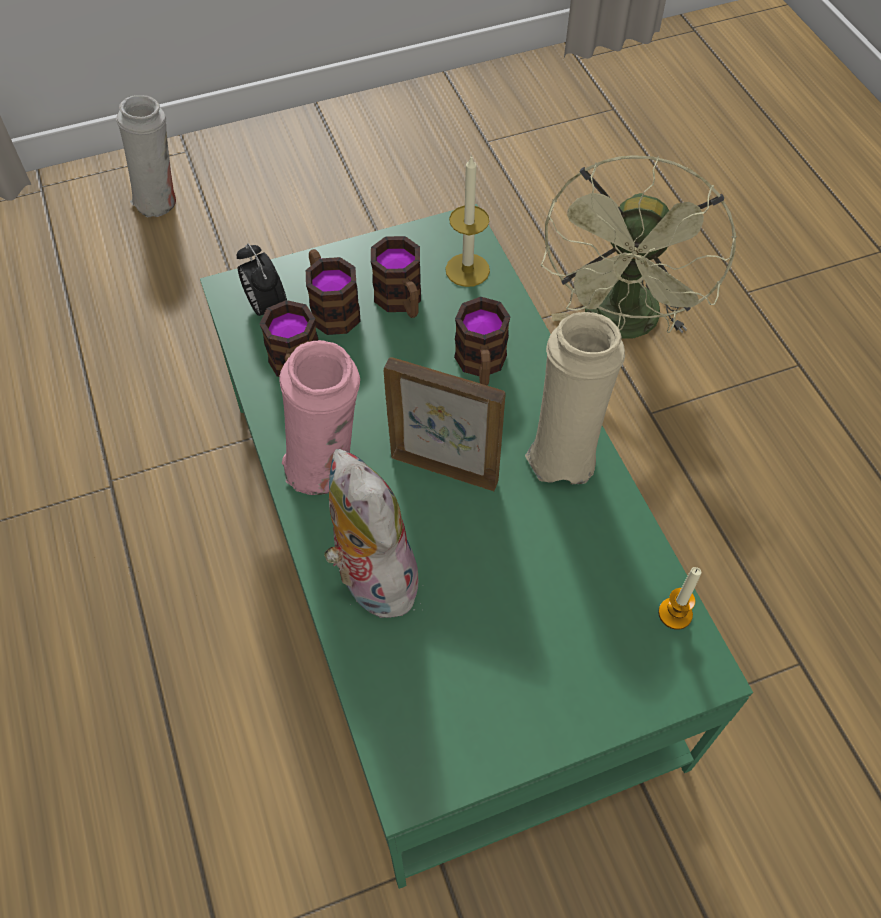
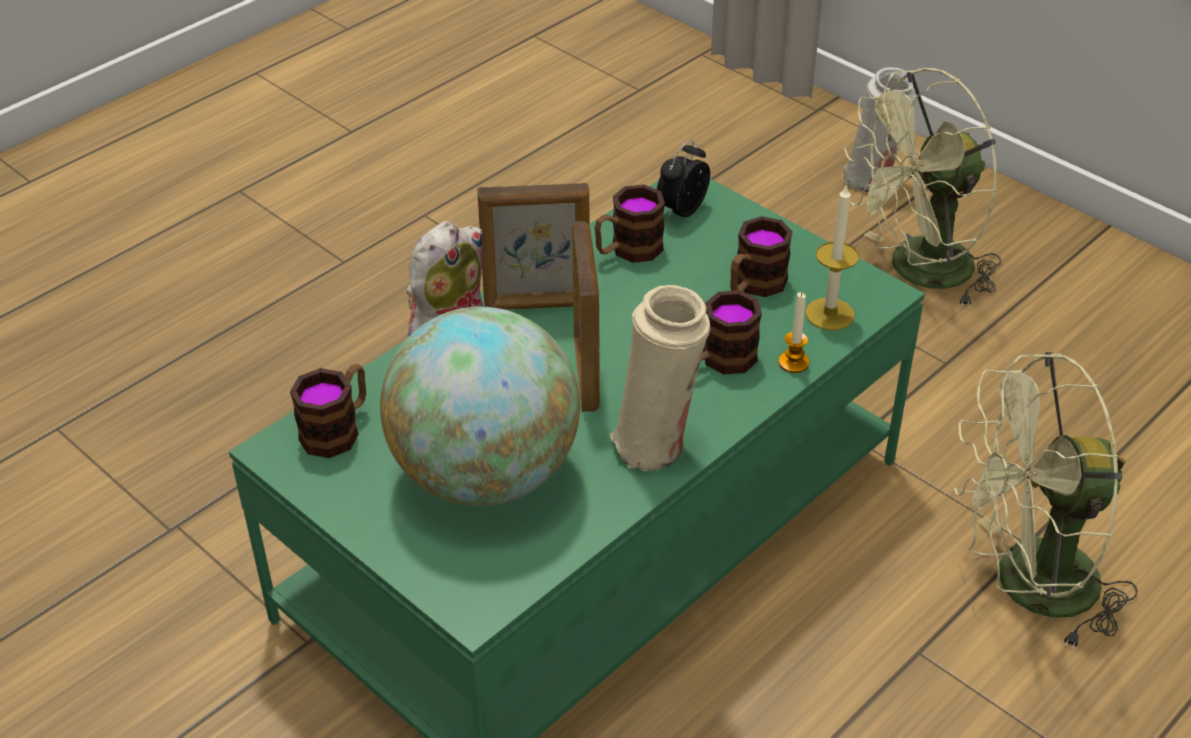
camera: 65 degrees right, 15 degrees down
pink vase [279,340,360,495] -> picture frame [477,183,590,310]
mug [306,249,361,335] -> mug moved to [290,364,366,458]
candle [658,567,701,630] -> candle moved to [778,292,809,373]
none -> globe [380,307,580,506]
none -> green fan [844,68,1001,308]

